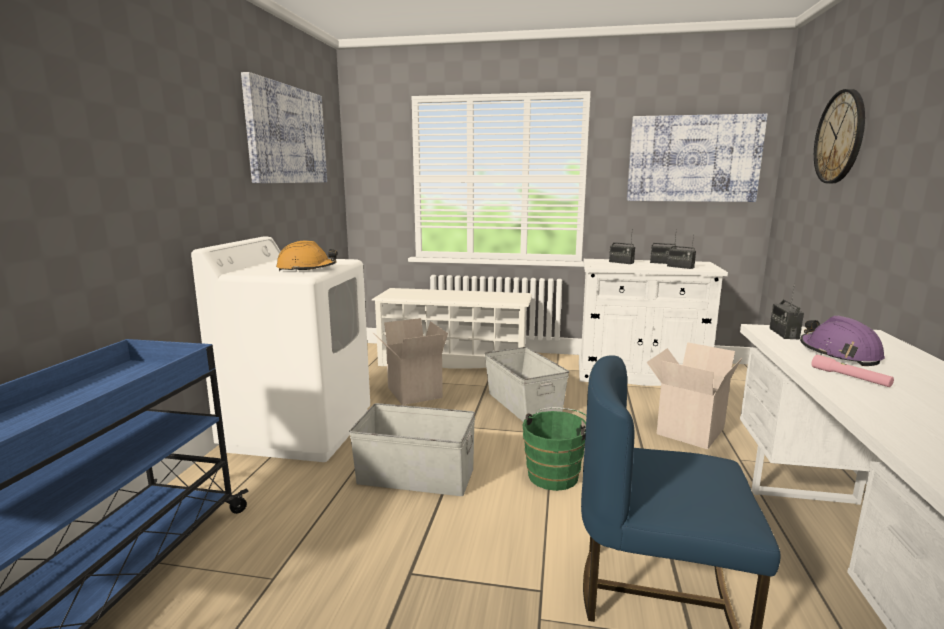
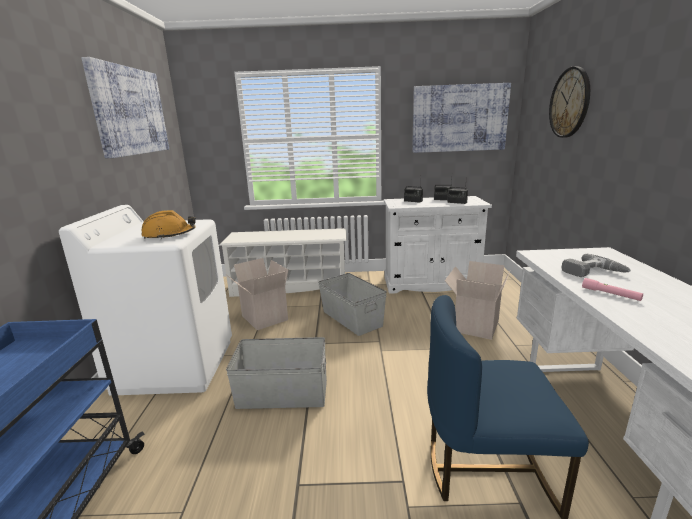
camera: 10 degrees left, 5 degrees up
green bucket [523,407,587,491] -> none
radio [769,282,804,339] -> none
purple hard hat [800,316,885,366] -> power drill [561,254,631,277]

